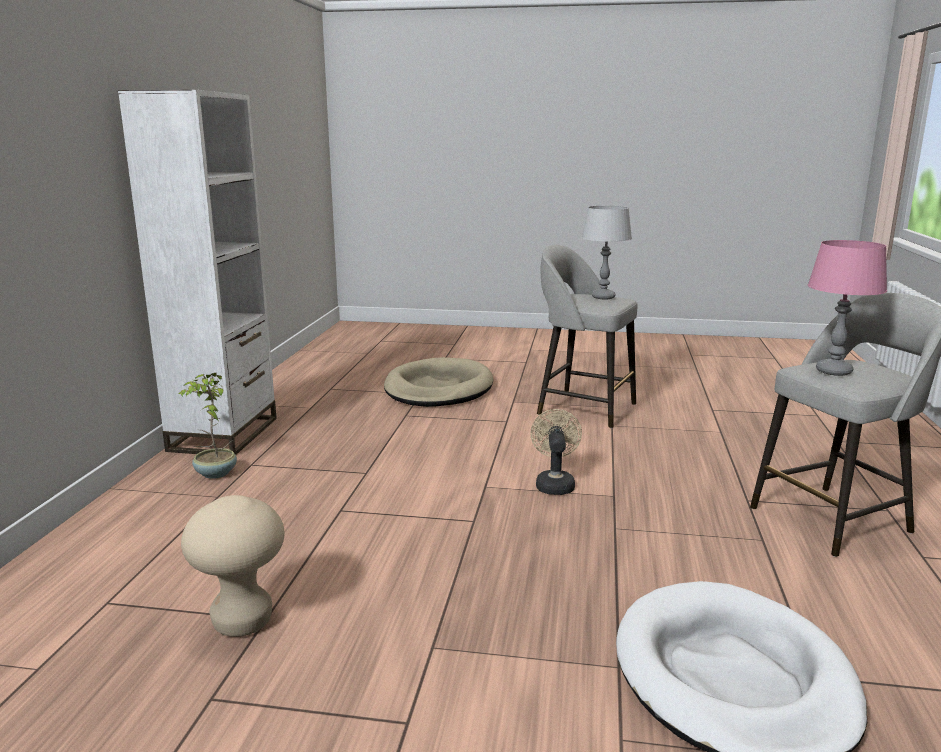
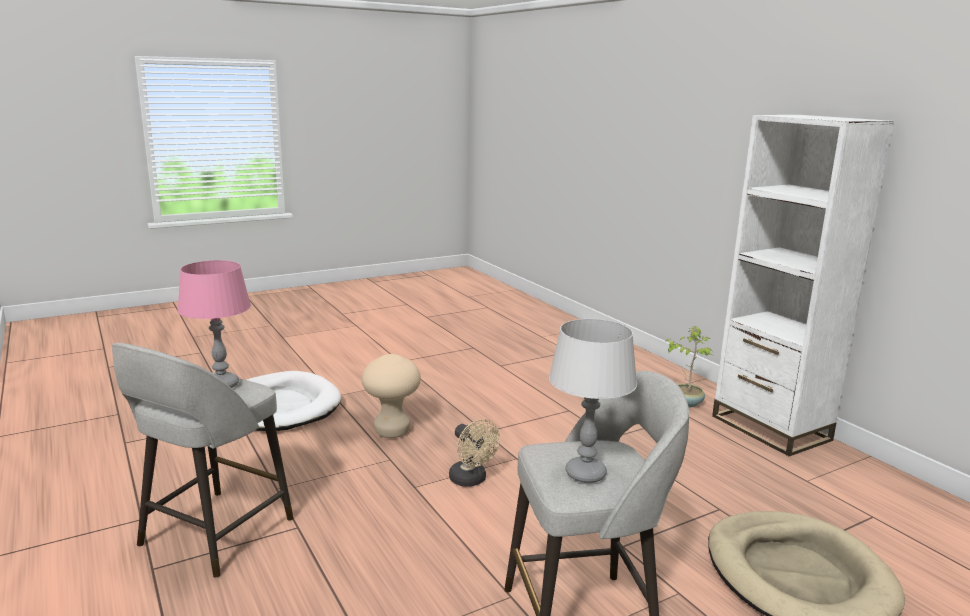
camera: 140 degrees right, 0 degrees up
beige stool [181,495,285,637] -> beige stool moved to [362,354,421,438]

